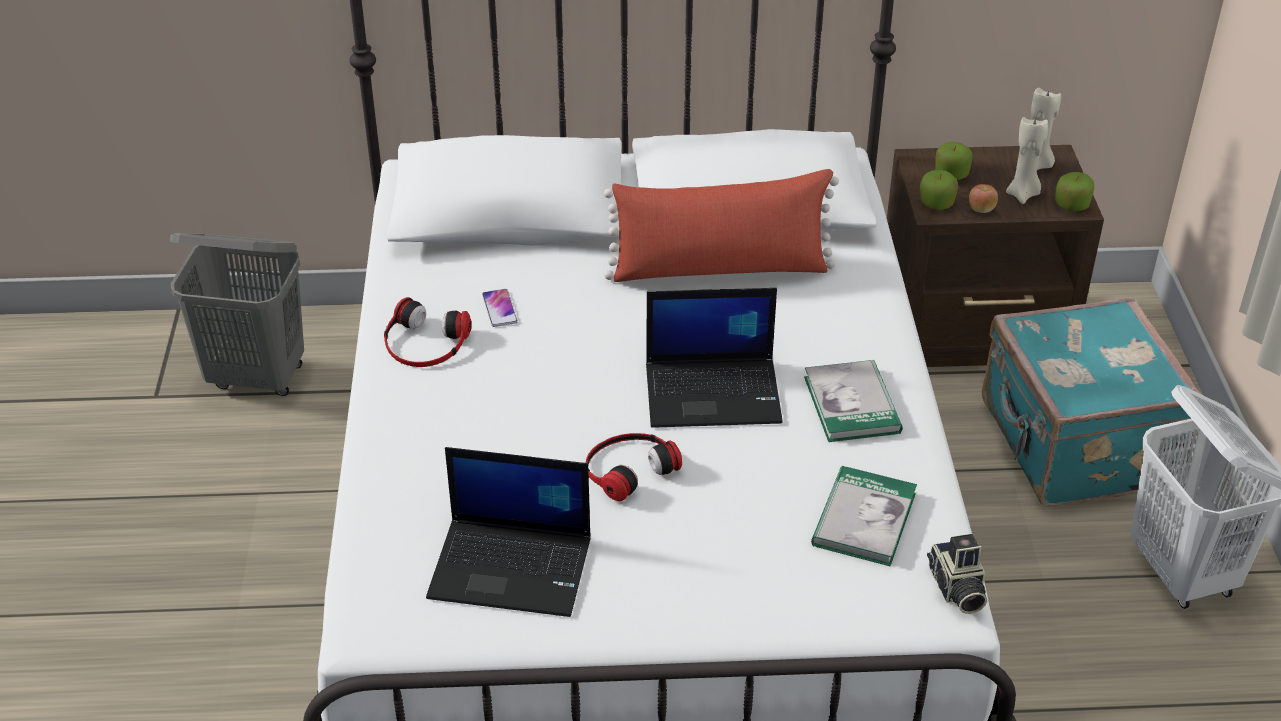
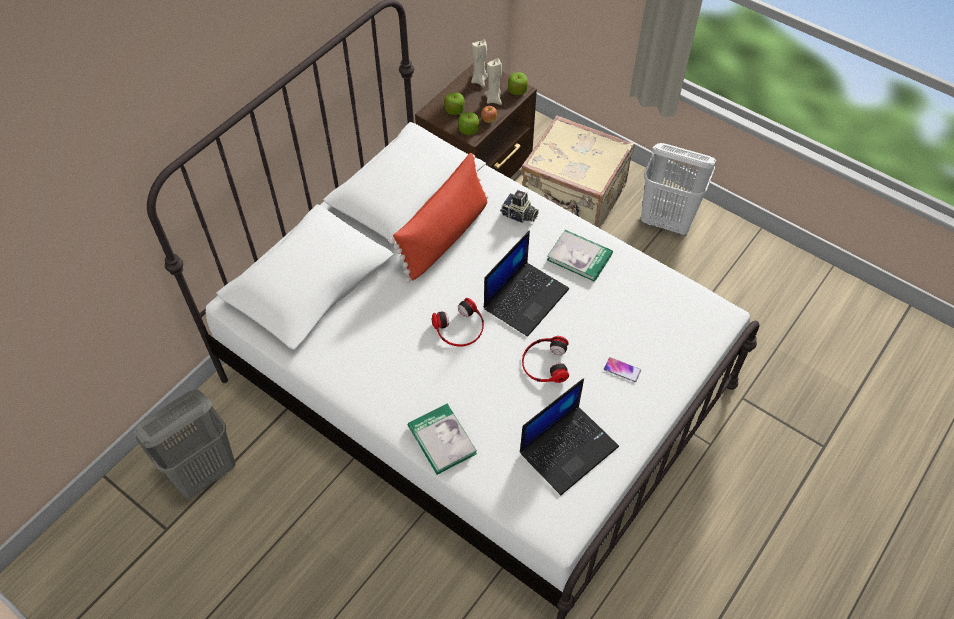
camera: 50 degrees left, 15 degrees up
headphones [384,297,472,367] -> headphones moved to [431,298,484,347]
phone [482,289,518,327] -> phone moved to [604,357,641,382]
book [811,466,917,566] -> book moved to [408,404,477,475]
camera [927,534,987,614] -> camera moved to [500,190,539,223]
turquoise suitcase [982,297,1201,507] -> beige suitcase [521,115,634,229]

